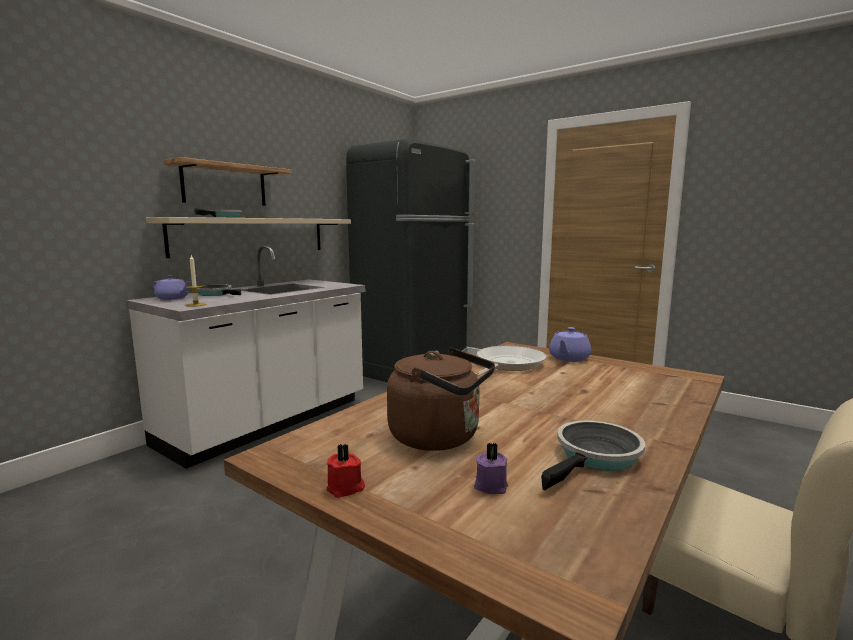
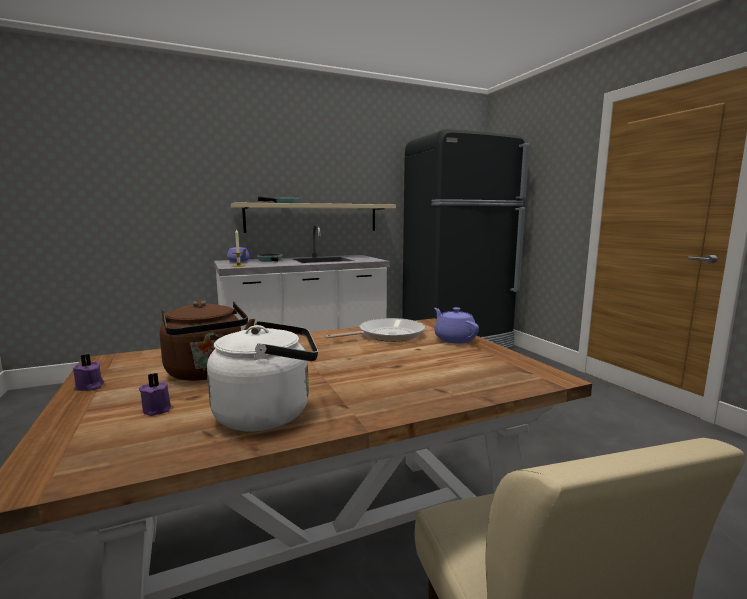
camera: 30 degrees right, 0 degrees up
shelf [163,157,292,206] -> none
red candle [327,444,365,498] -> purple candle [73,354,104,391]
frying pan [541,420,645,491] -> white kettle [207,321,318,431]
purple teapot [549,327,591,362] -> purple teapot turned 90 degrees clockwise [434,307,479,344]

